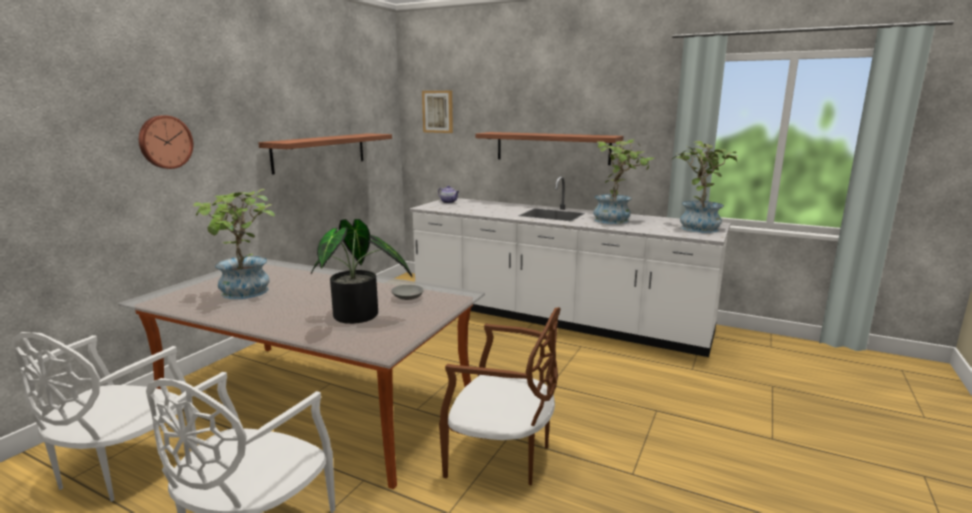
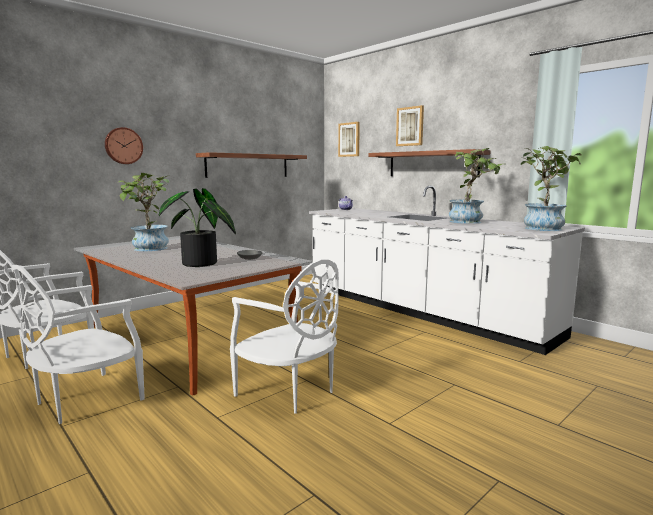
camera: 20 degrees right, 5 degrees down
brown chair [439,307,561,485] -> white chair [230,259,339,414]
none -> picture [396,105,424,146]

